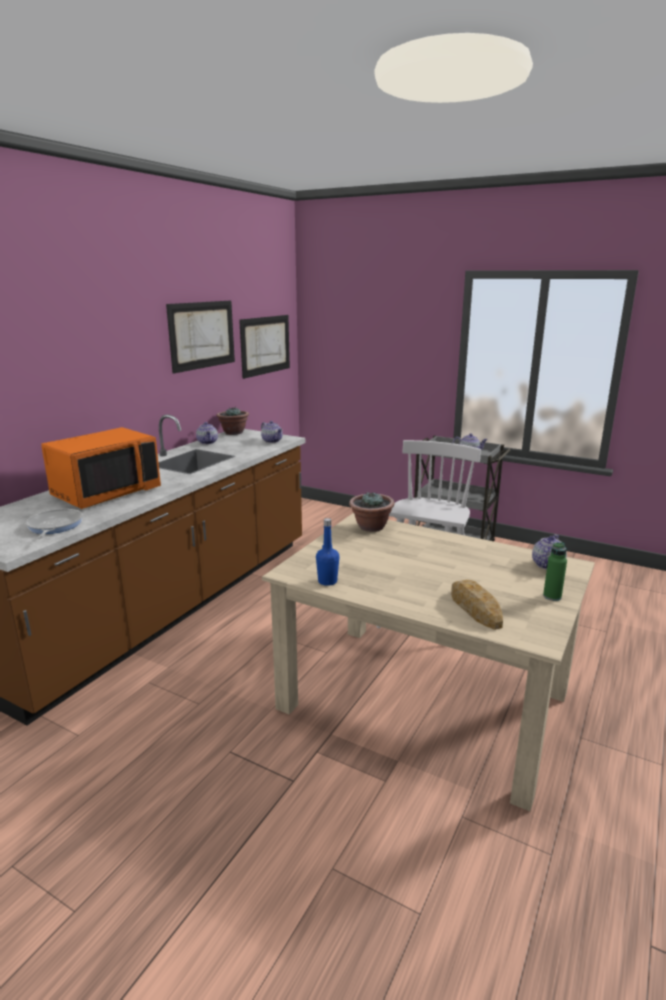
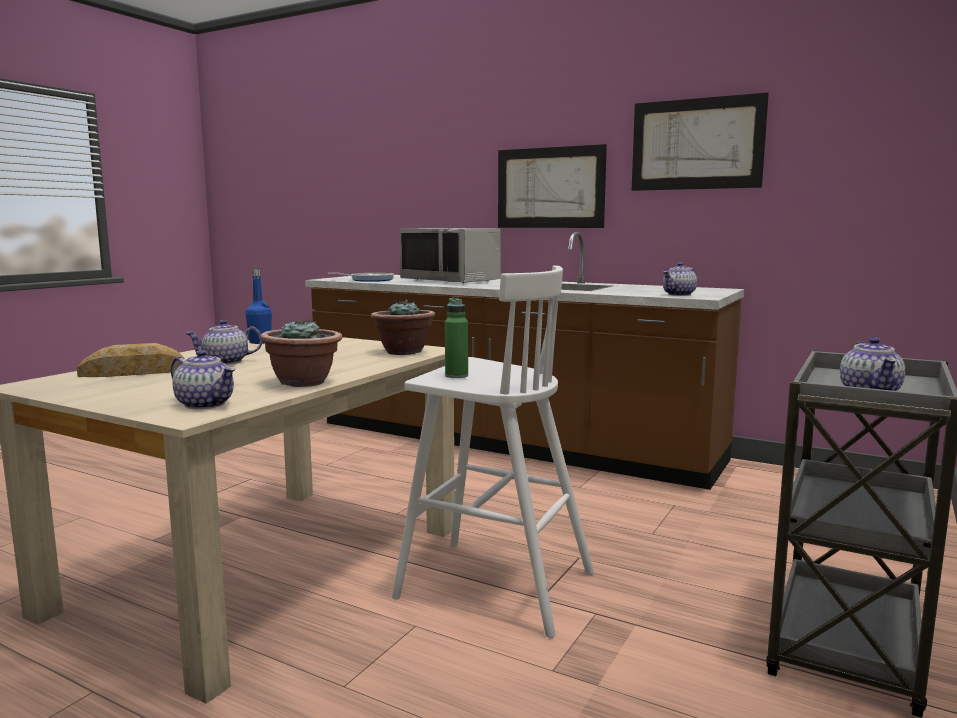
camera: 90 degrees right, 10 degrees down
orange microwave [41,427,161,509] -> grey microwave [399,228,501,284]
teapot [196,422,218,444] -> teapot moved to [185,320,263,365]
potted plant [217,407,249,435] -> potted plant moved to [260,318,342,387]
picture [239,315,290,379] -> picture moved to [498,144,607,228]
green bottle [543,542,567,601] -> green bottle moved to [445,298,468,378]

